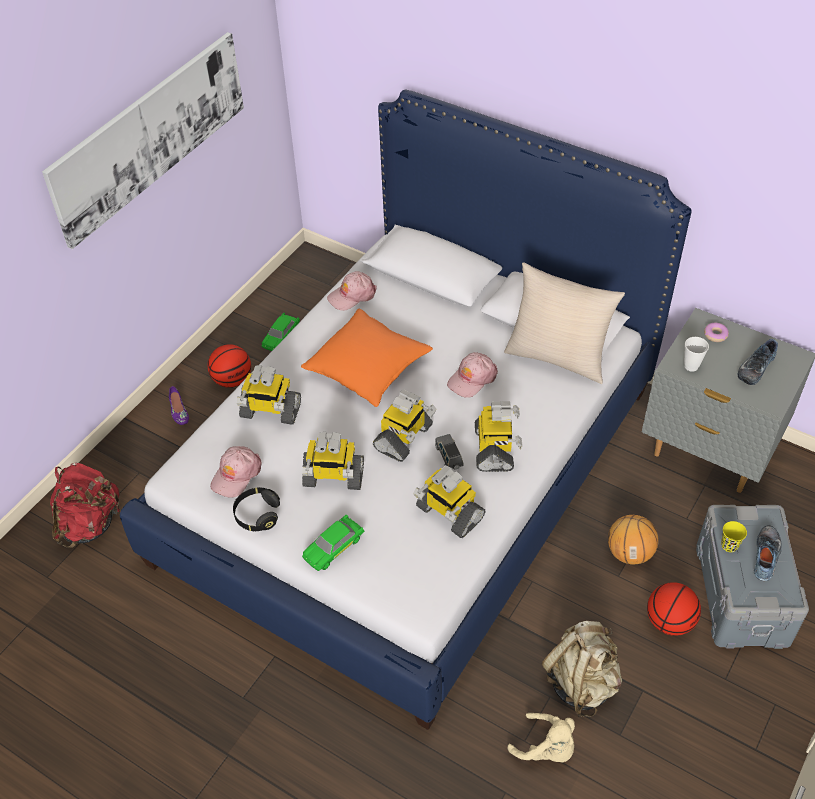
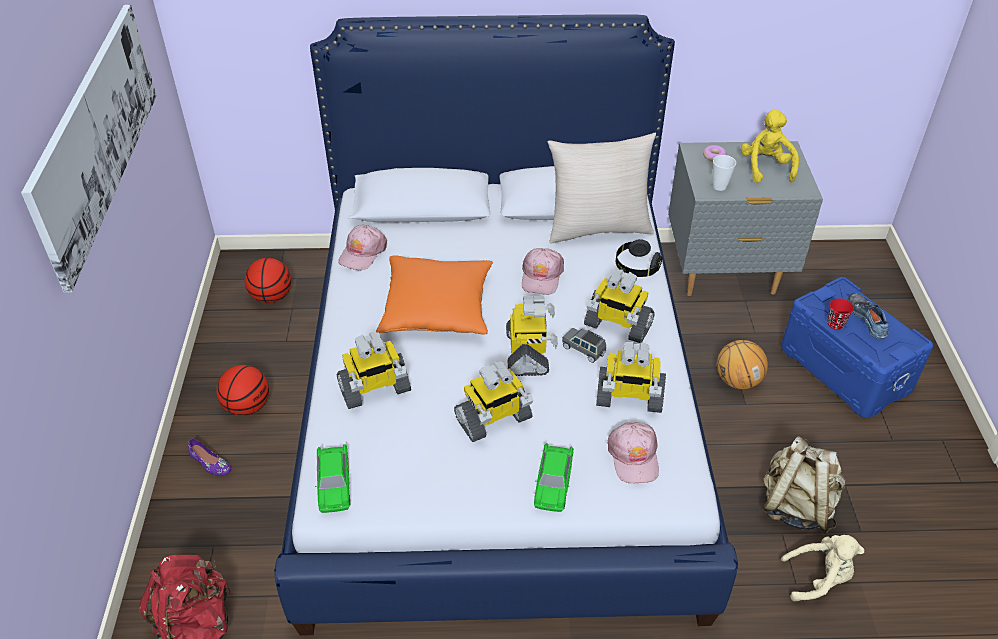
camera: 35 degrees left, 5 degrees down
pink cap [210,446,262,498] -> pink cap moved to [607,422,659,483]
black headphones [233,487,280,532] -> black headphones moved to [616,239,662,277]
green toy car [262,313,300,351] -> green toy car moved to [315,444,350,513]
toy robot [475,401,522,472] -> toy robot turned 150 degrees clockwise [584,269,655,343]
basketball [647,582,701,636] -> basketball moved to [245,258,291,303]
grey storage box [696,505,809,649] -> blue storage box [781,277,933,418]
yellow cup [721,521,747,552] -> red cup [827,298,854,330]
shoe [738,339,778,385] -> yellow plush toy [741,110,799,183]

